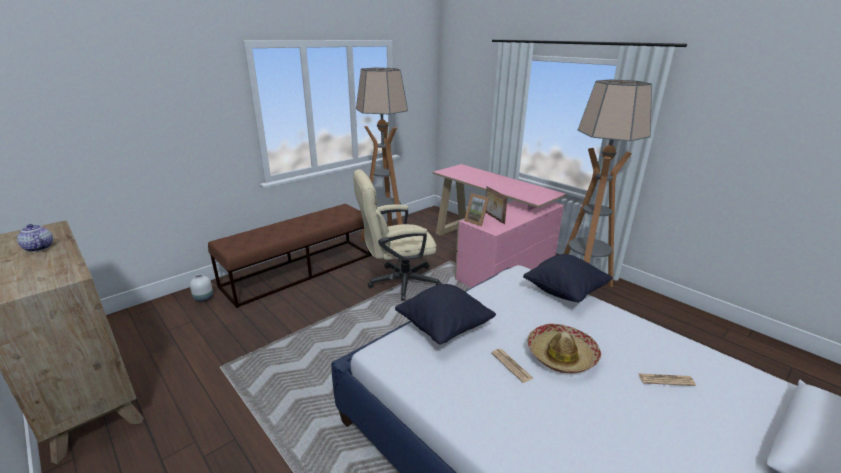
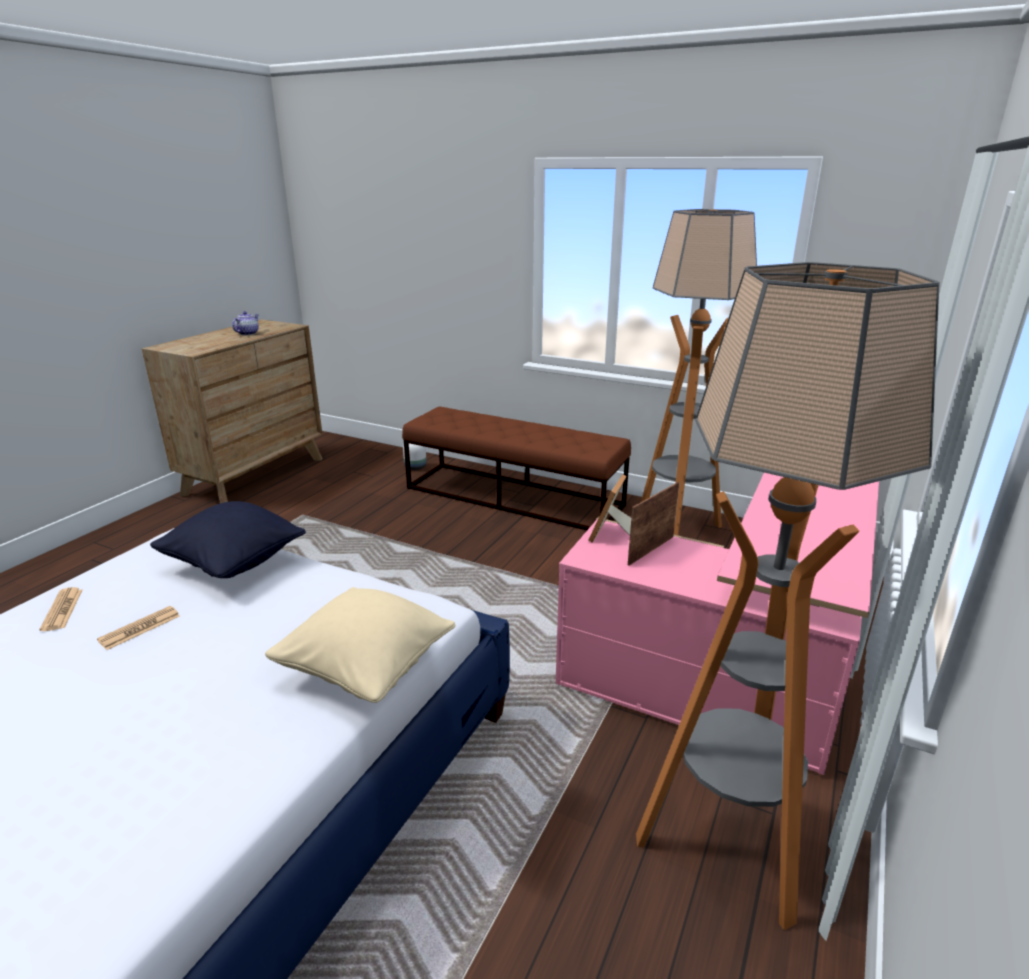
camera: 70 degrees right, 0 degrees up
beige office chair [353,170,442,301] -> none
black pillow [523,254,613,302] -> beige pillow [265,587,456,703]
hat [528,324,601,373] -> none
newspaper [638,373,696,386] -> newspaper moved to [40,587,82,631]

